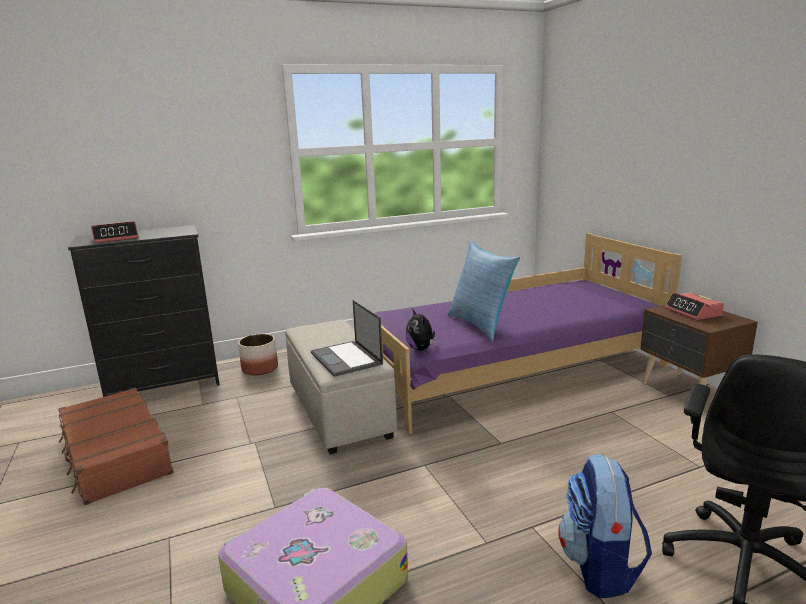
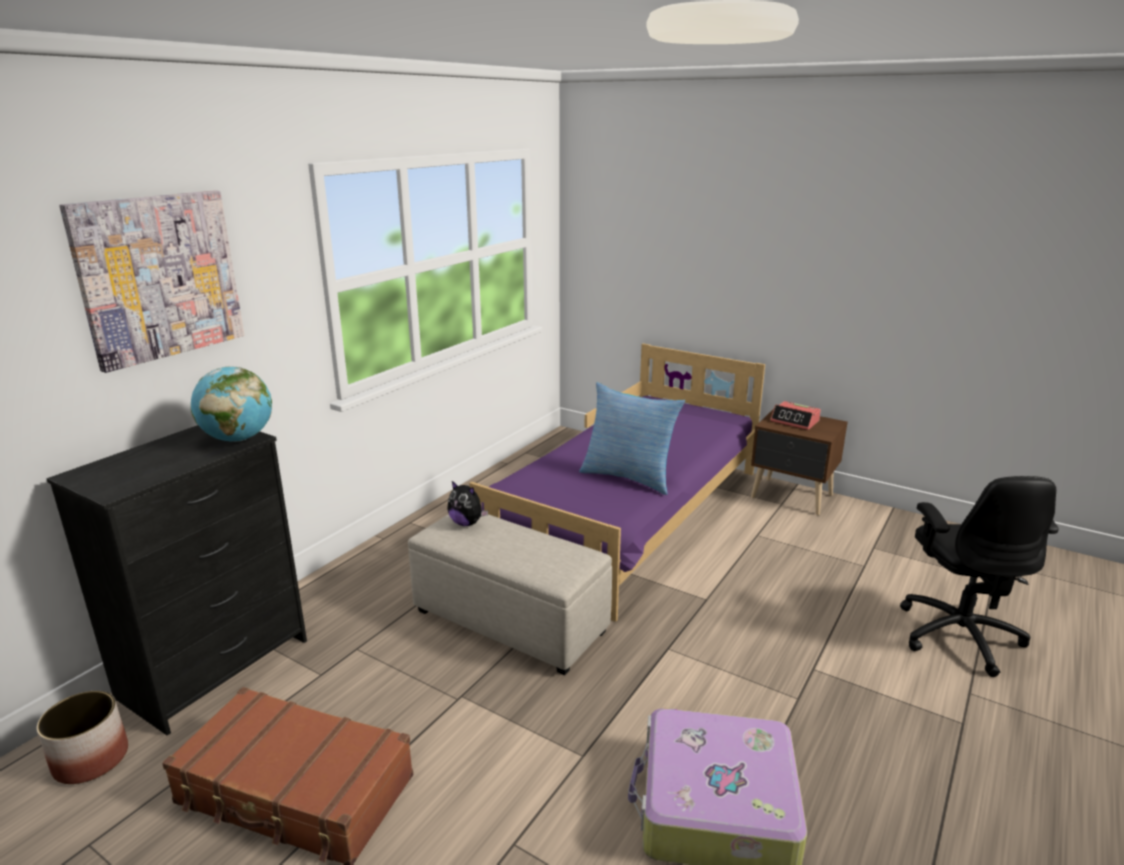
camera: 35 degrees left, 5 degrees up
alarm clock [91,221,139,243] -> none
planter [238,334,278,375] -> planter moved to [37,691,128,784]
laptop [311,300,383,377] -> none
plush toy [406,310,436,351] -> plush toy moved to [448,481,488,526]
backpack [558,454,652,598] -> none
none -> picture [59,190,244,373]
none -> globe [191,367,272,442]

